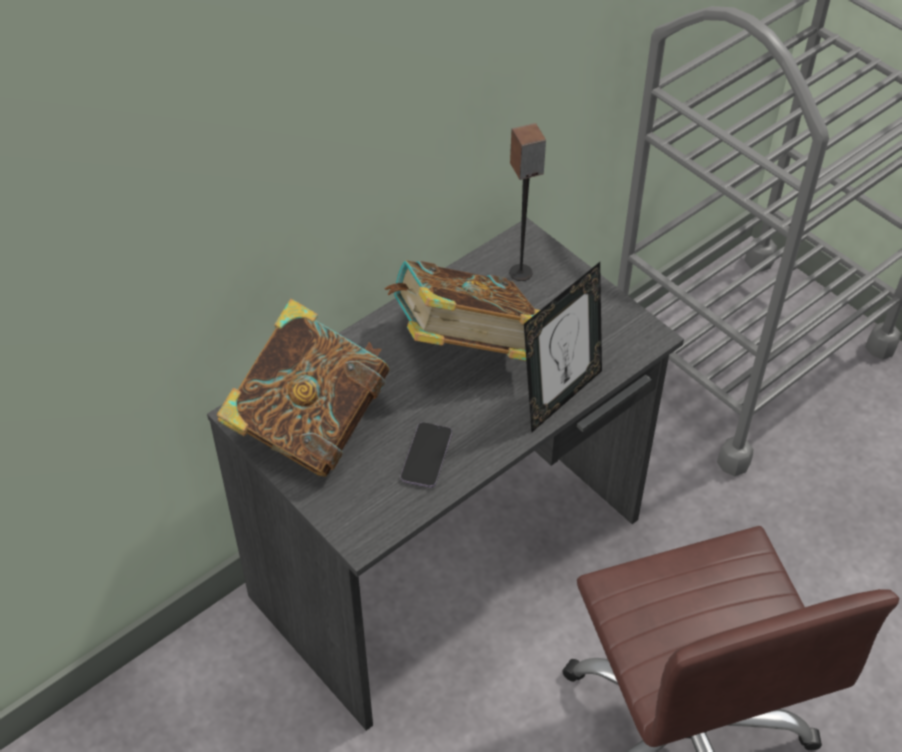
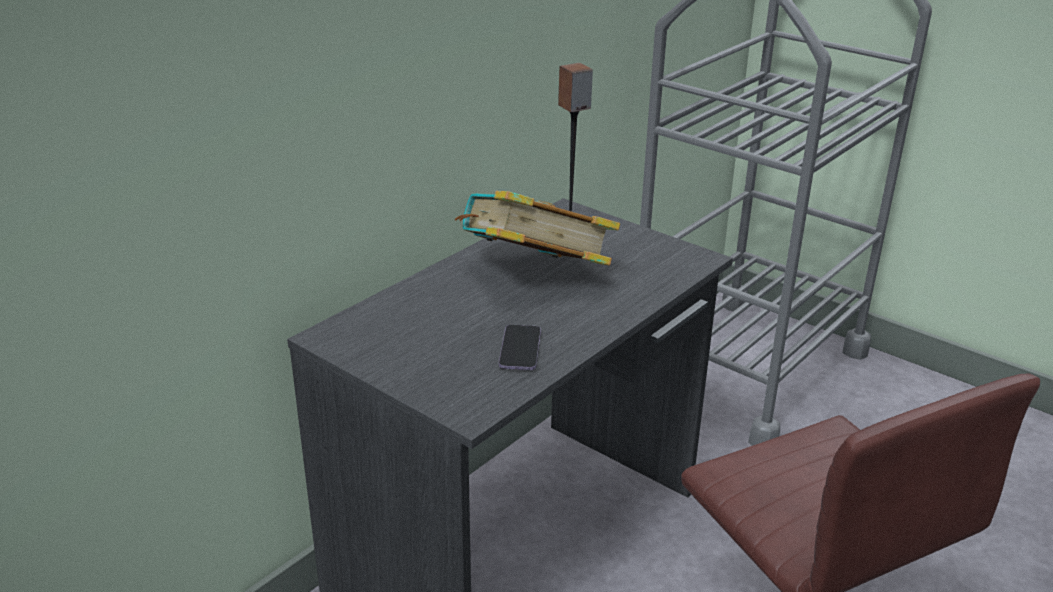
camera: 10 degrees left, 20 degrees down
book [217,299,390,477] -> none
picture frame [524,262,602,432] -> none

